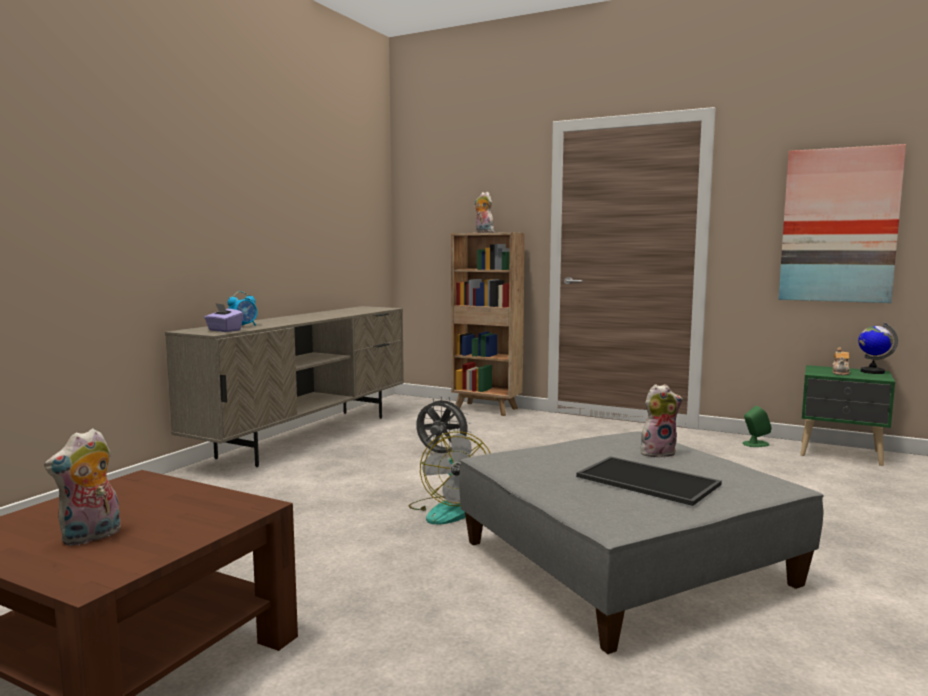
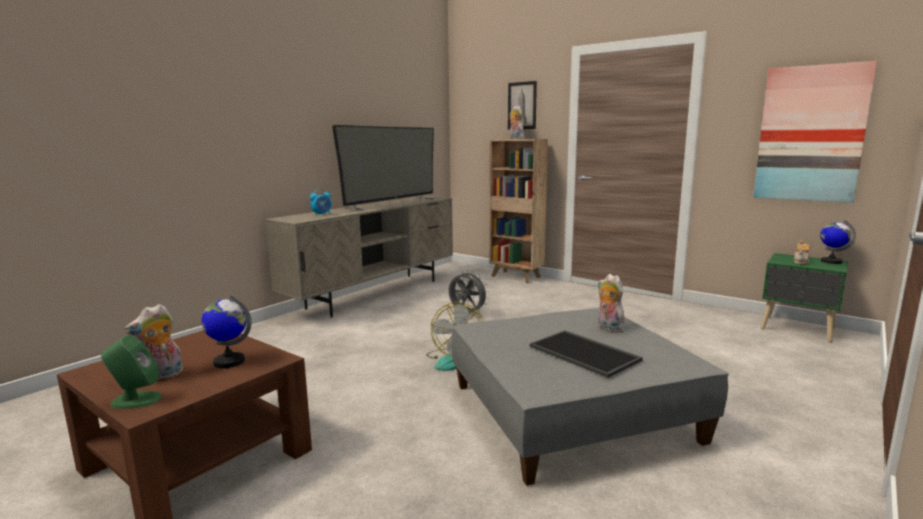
camera: 10 degrees right, 5 degrees up
purple tissue box [204,303,243,332] -> none
plush toy [641,384,683,458] -> plush toy turned 120 degrees counterclockwise [598,274,628,333]
green speaker [742,406,772,447] -> green speaker moved to [101,335,162,409]
none -> globe [201,295,251,368]
none -> television [332,125,434,211]
none -> picture [508,81,537,129]

